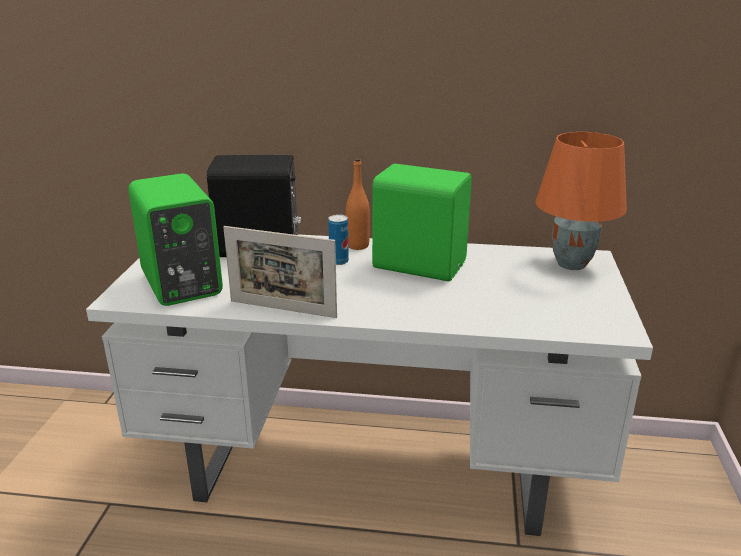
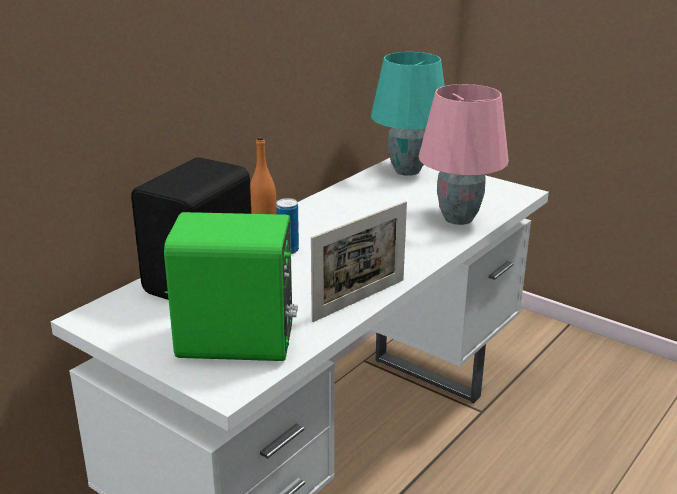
camera: 60 degrees left, 0 degrees up
green speaker [372,164,472,282] -> none
orange table lamp [535,132,627,270] -> turquoise table lamp [371,52,445,176]
none -> pink table lamp [418,84,509,225]

